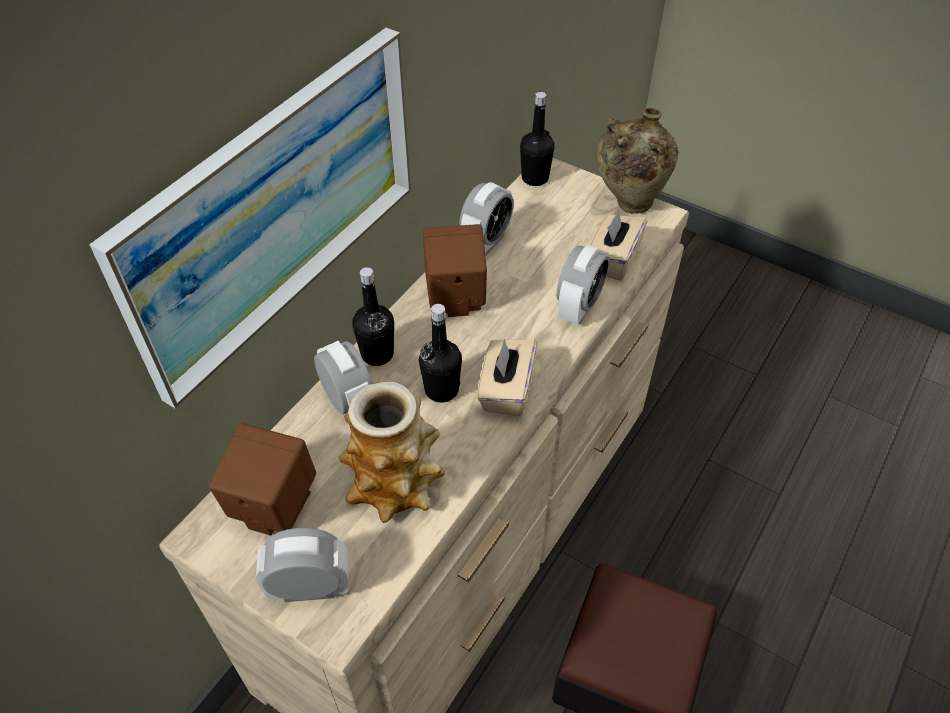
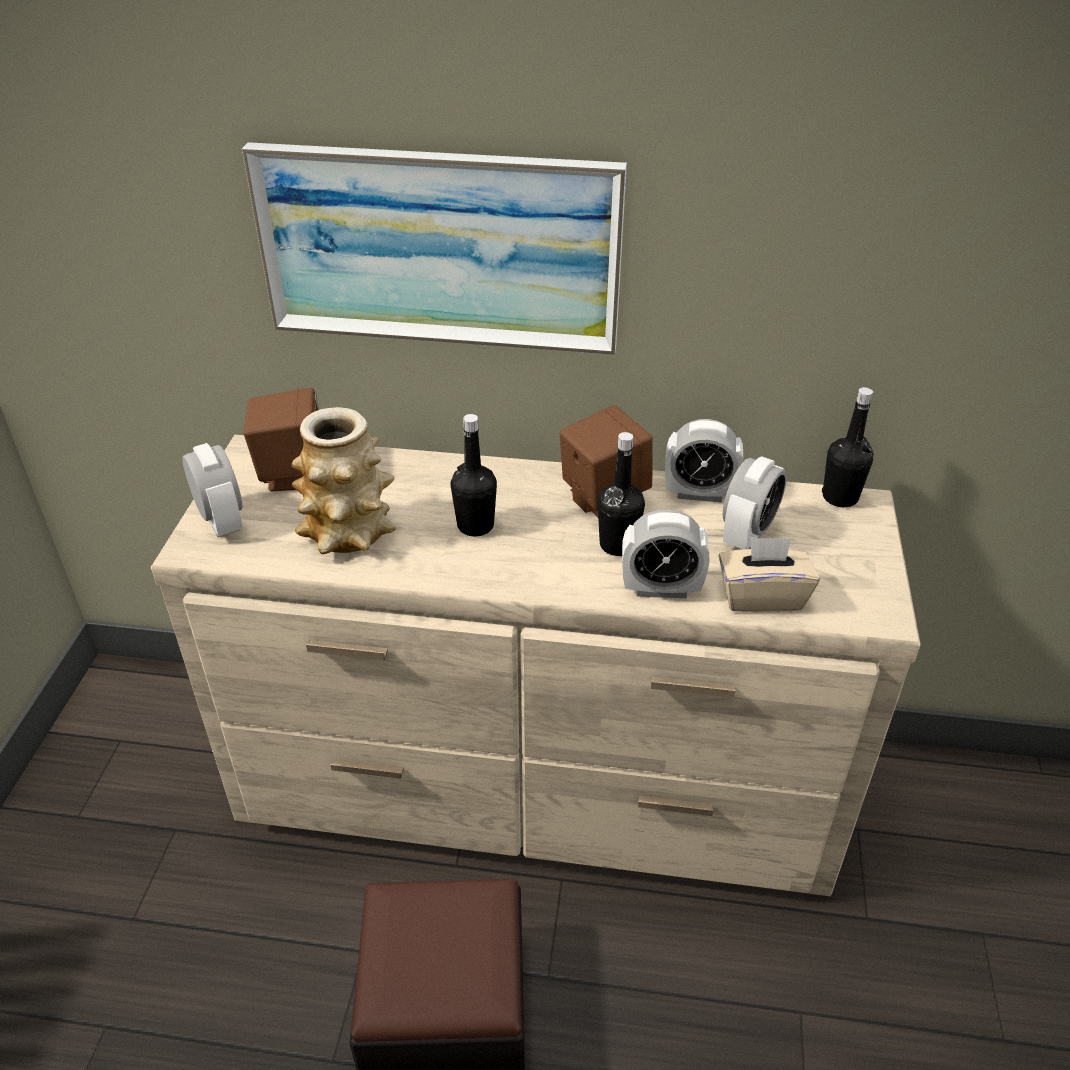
camera: 65 degrees right, 10 degrees down
alarm clock [314,340,373,415] -> alarm clock moved to [723,456,787,549]
black bottle [352,267,394,366] -> black bottle moved to [598,432,645,556]
beige tissue box [477,339,537,416] -> none
beige vase [596,108,679,214] -> none

